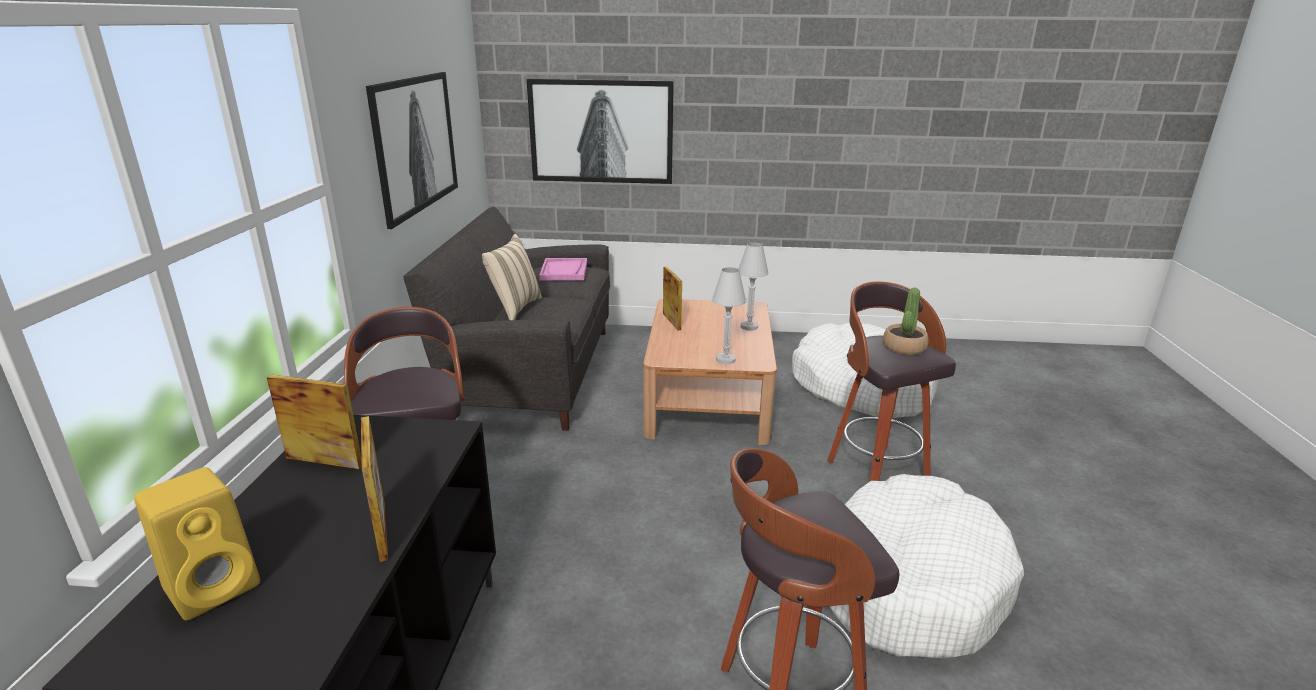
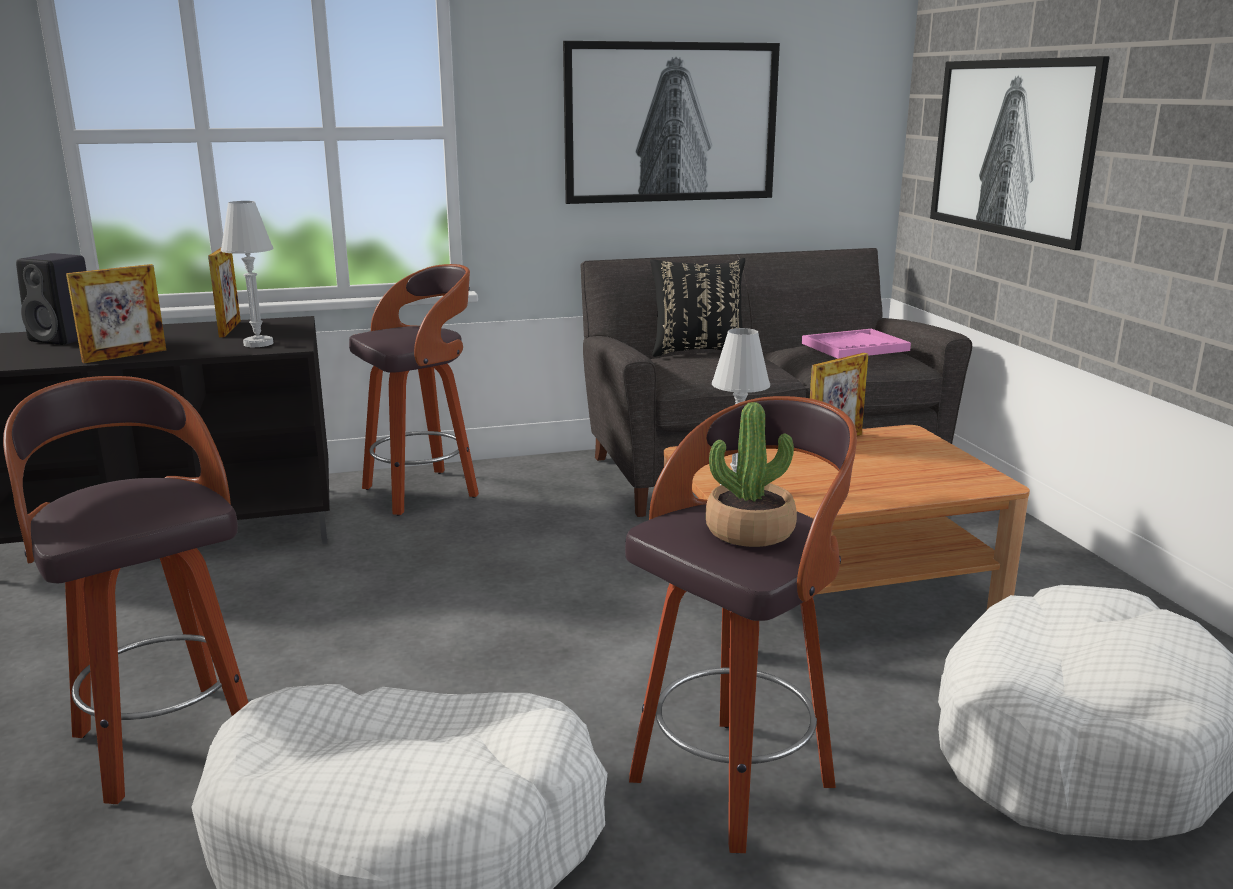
camera: 70 degrees right, 5 degrees down
yellow speaker [134,467,260,621] -> black speaker [16,253,86,345]
beige pillow [482,234,542,320] -> black pillow [650,258,745,357]
white table lamp [739,242,769,331] -> white table lamp moved to [221,201,274,347]

